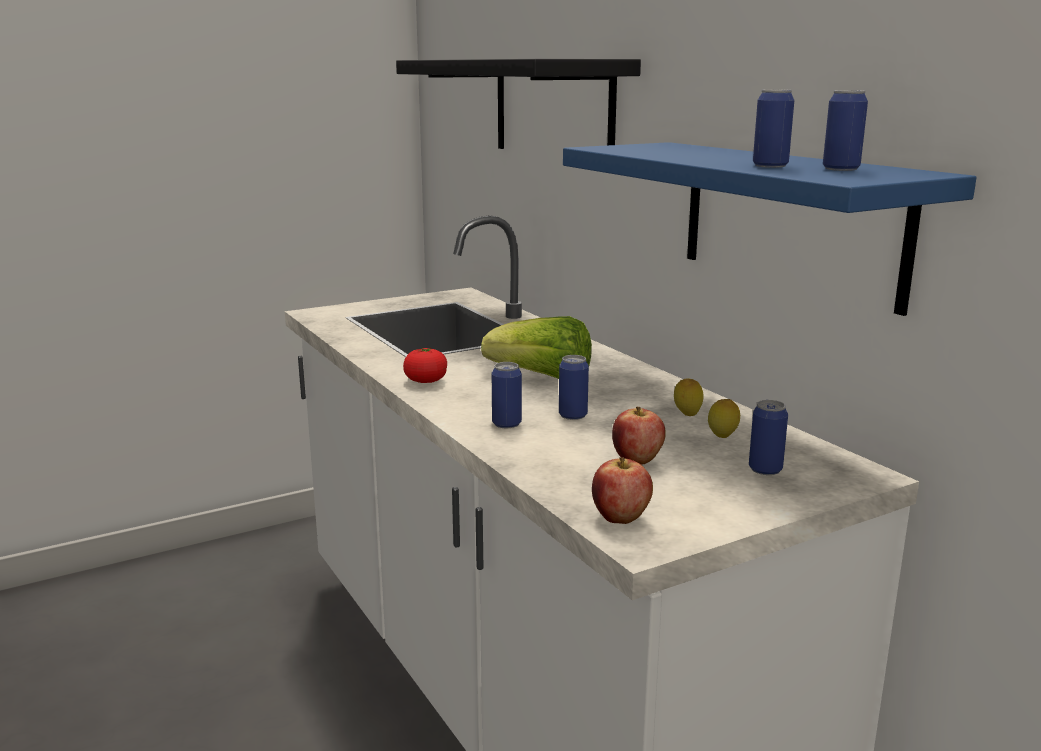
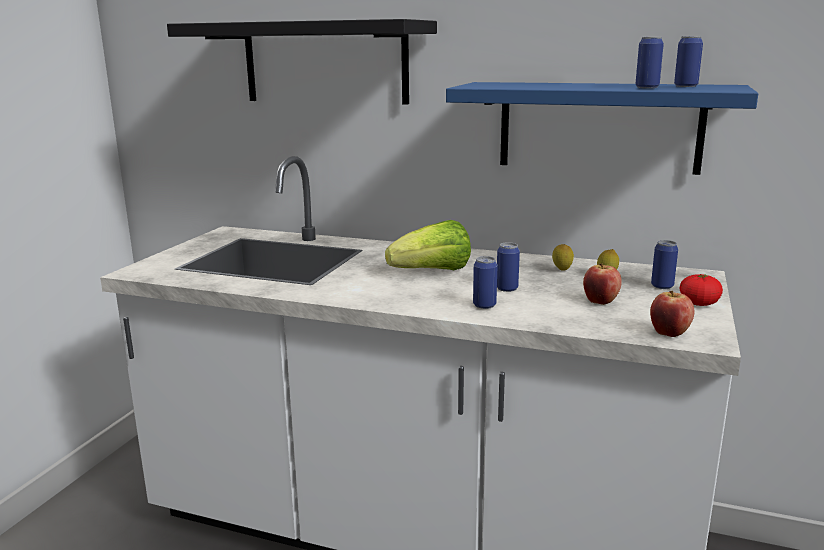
camera: 40 degrees left, 0 degrees up
tomato [403,348,447,383] -> tomato moved to [680,274,723,306]

